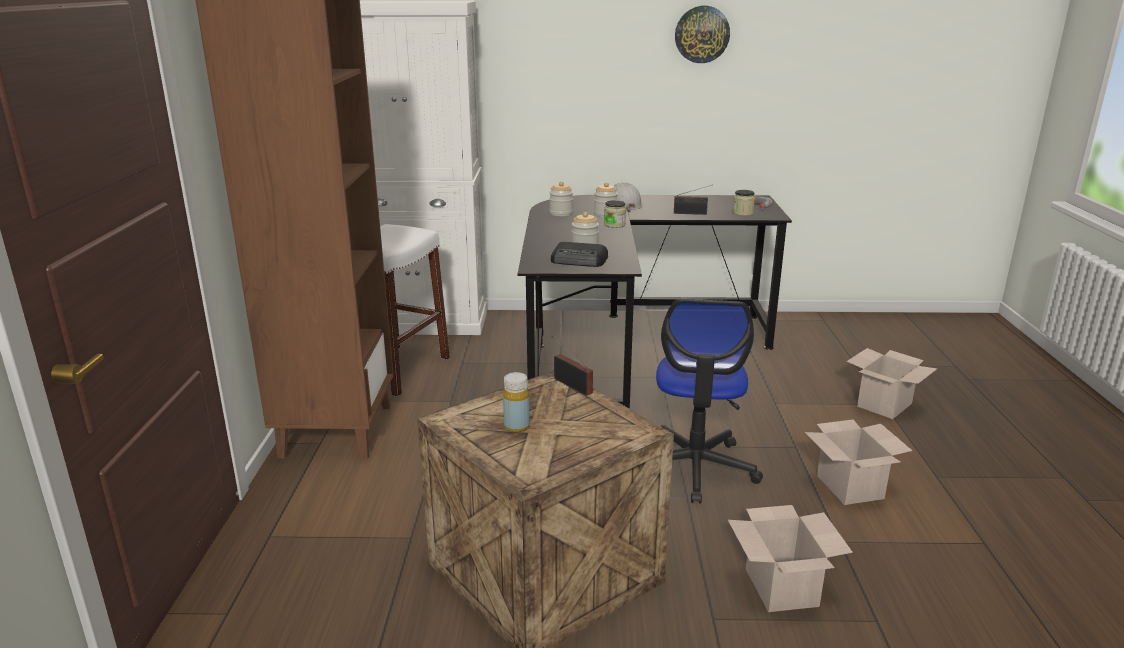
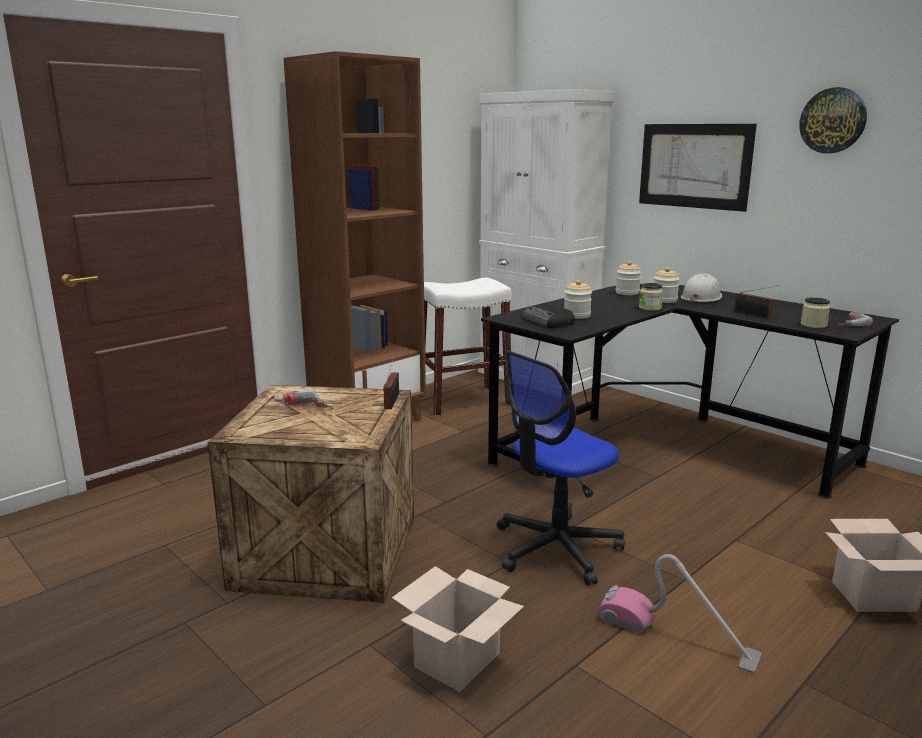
camera: 45 degrees right, 5 degrees down
yellow bottle [503,372,530,432] -> power drill [274,390,333,409]
cardboard box [805,419,912,505] -> vacuum cleaner [599,554,762,674]
none -> picture [639,124,757,212]

